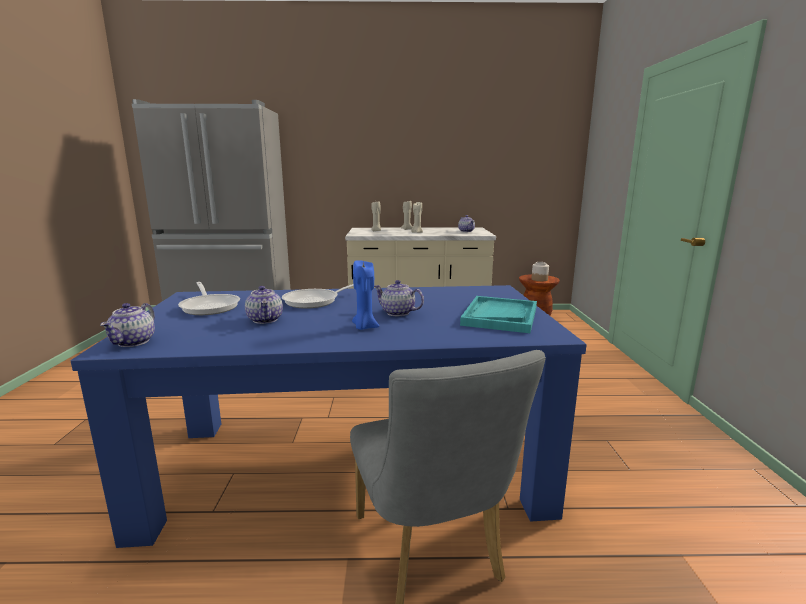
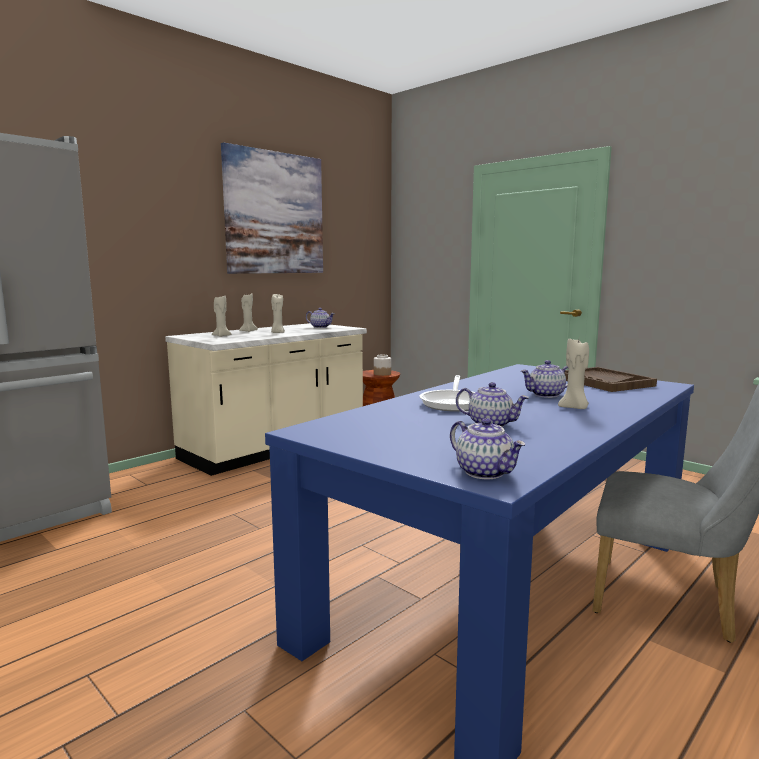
camera: 45 degrees left, 5 degrees down
frying pan [178,282,240,315] -> none
blue candle [352,260,379,330] -> beige candle [558,339,589,409]
turquoise tray [460,296,537,333] -> brown tray [565,367,657,392]
none -> picture [221,142,323,274]

